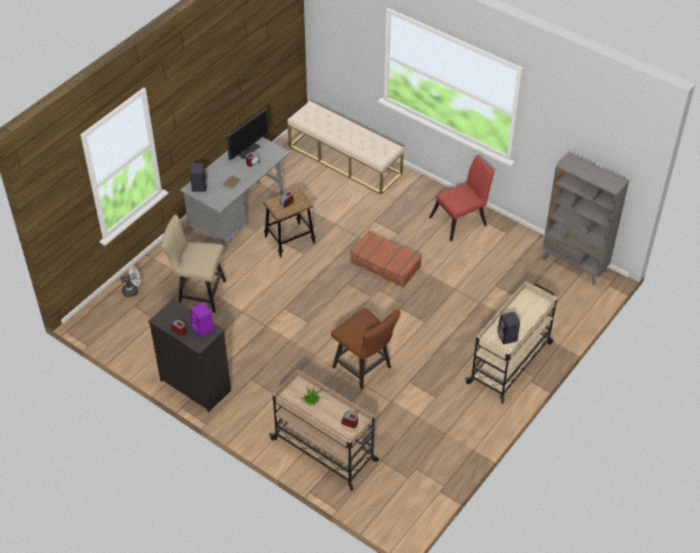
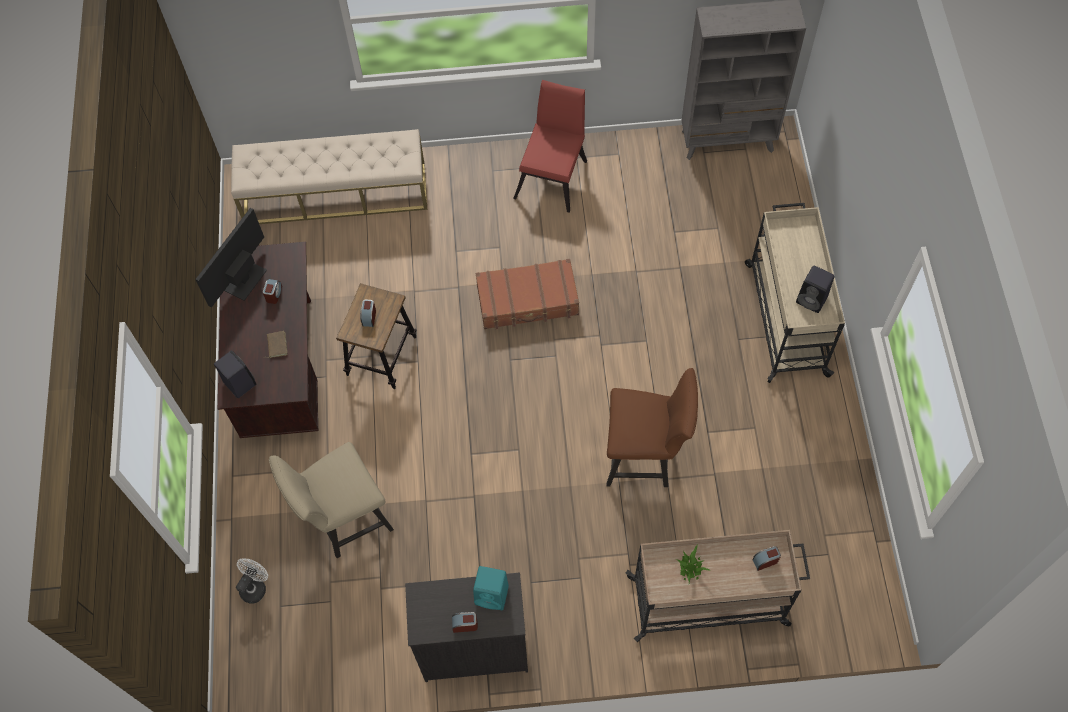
camera: 40 degrees left, 15 degrees up
grey desk [180,137,291,245] -> brown desk [218,242,318,438]
purple speaker [190,302,214,337] -> turquoise speaker [473,566,509,610]
monitor [227,108,269,161] -> monitor turned 150 degrees counterclockwise [195,208,267,307]

